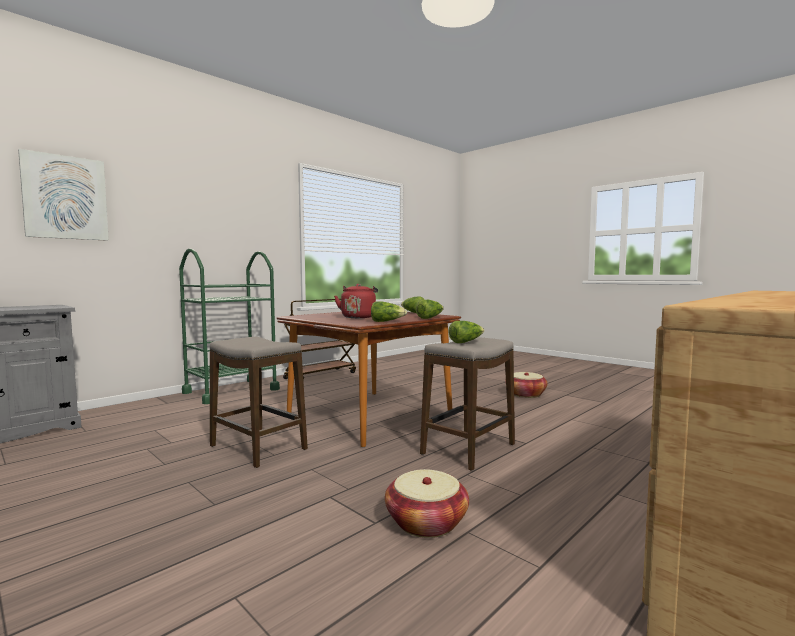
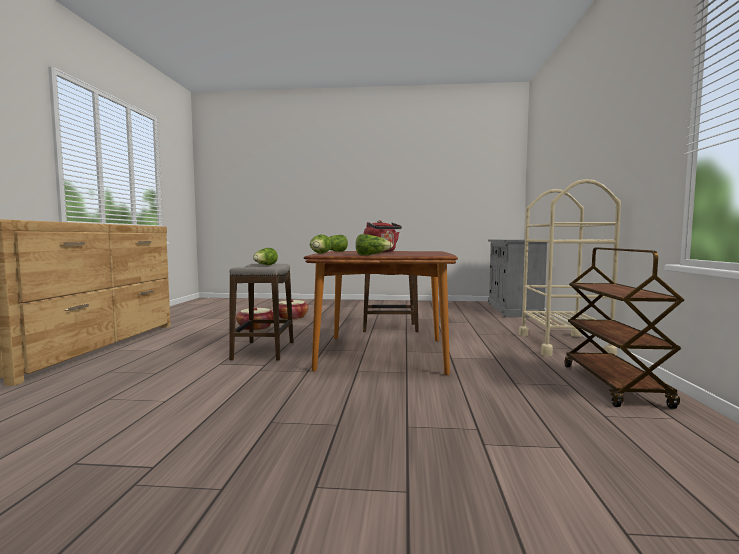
camera: 140 degrees right, 0 degrees up
picture [18,149,109,241] -> none
green cart [179,249,280,404] -> beige cart [519,179,621,356]
basket [505,372,548,398] -> basket moved to [279,300,309,320]

